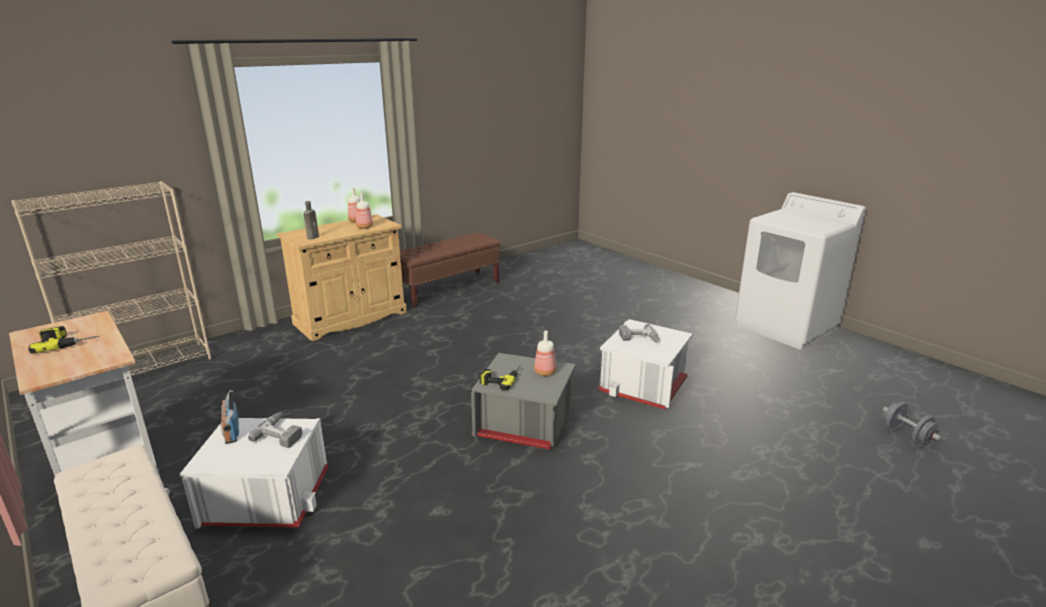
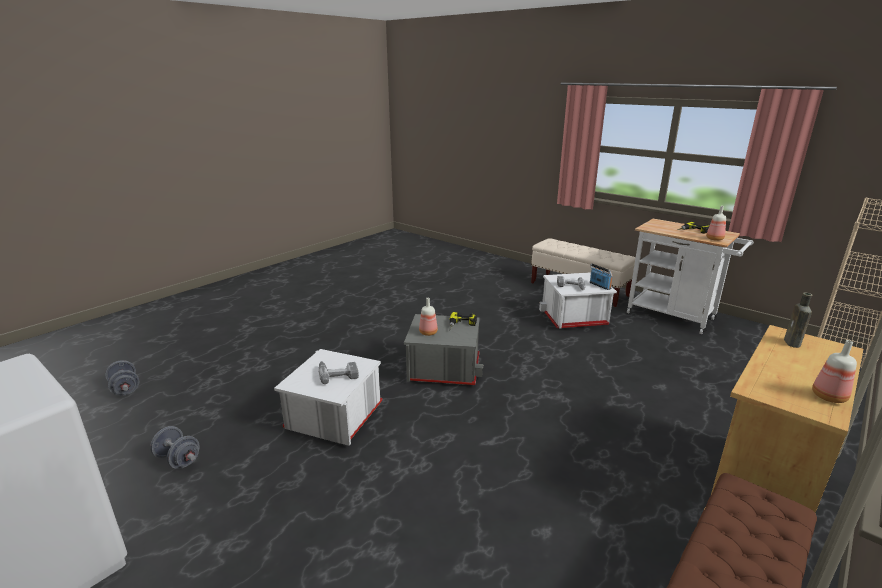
camera: 170 degrees right, 0 degrees up
bottle [356,193,373,229] -> bottle moved to [706,206,726,241]
none -> grey dumbbell [150,426,200,469]

